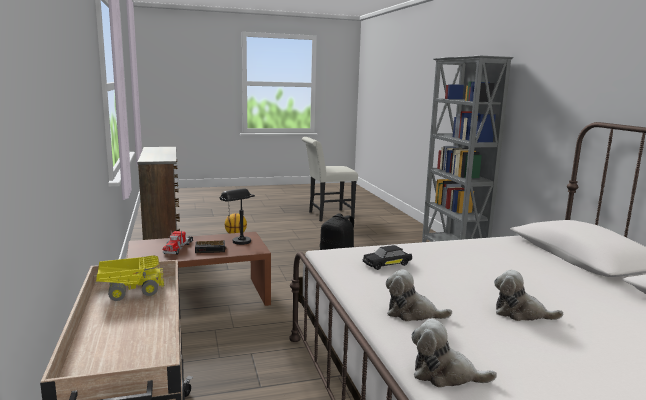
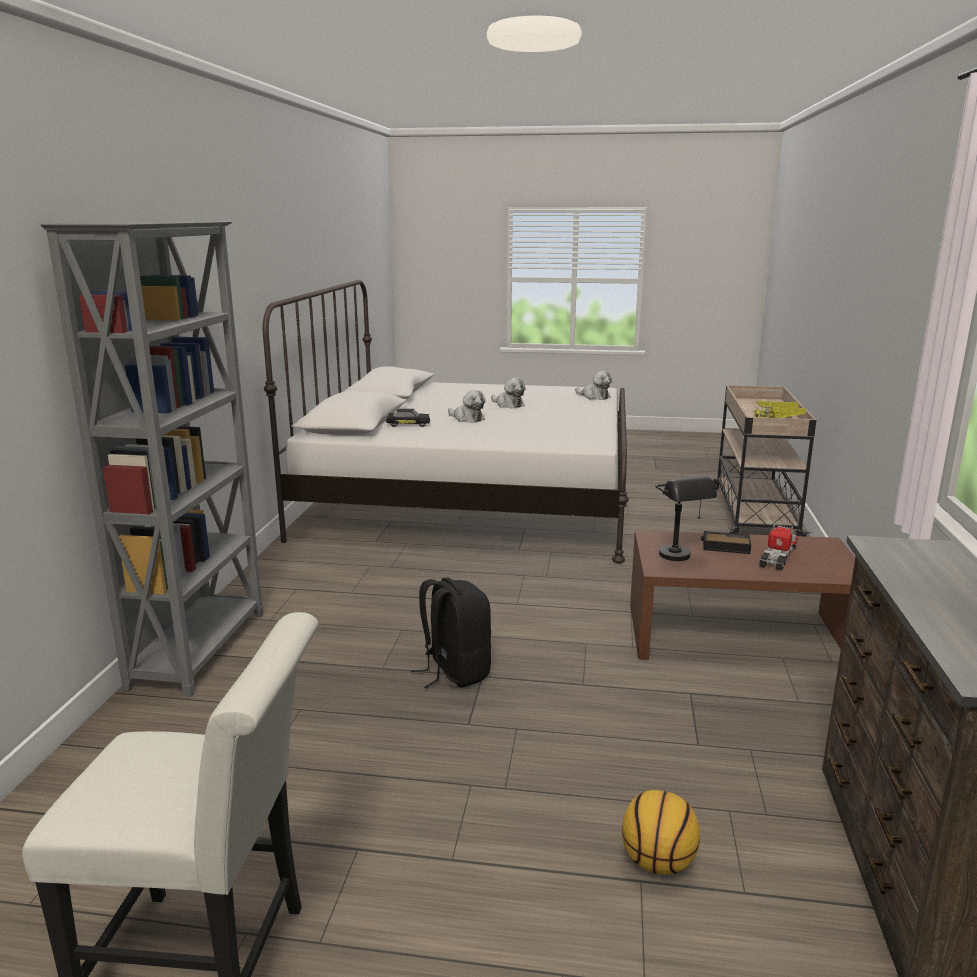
camera: 155 degrees left, 5 degrees up
black toy car [363,245,412,270] -> black toy car moved to [386,409,430,427]
plush toy [386,269,452,321] -> plush toy moved to [448,390,486,423]

